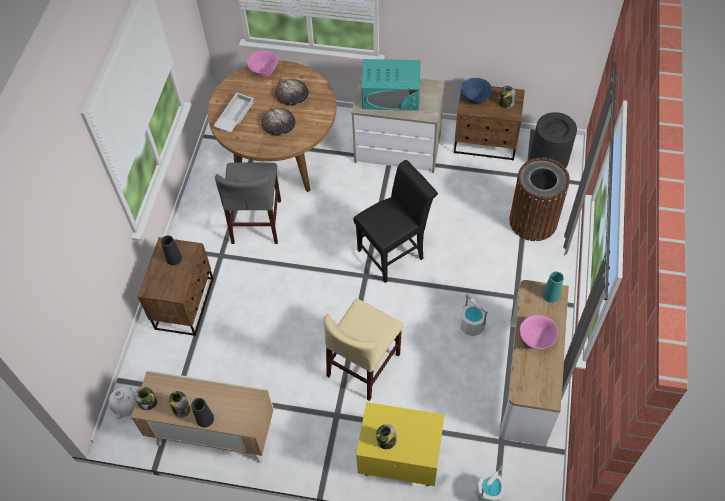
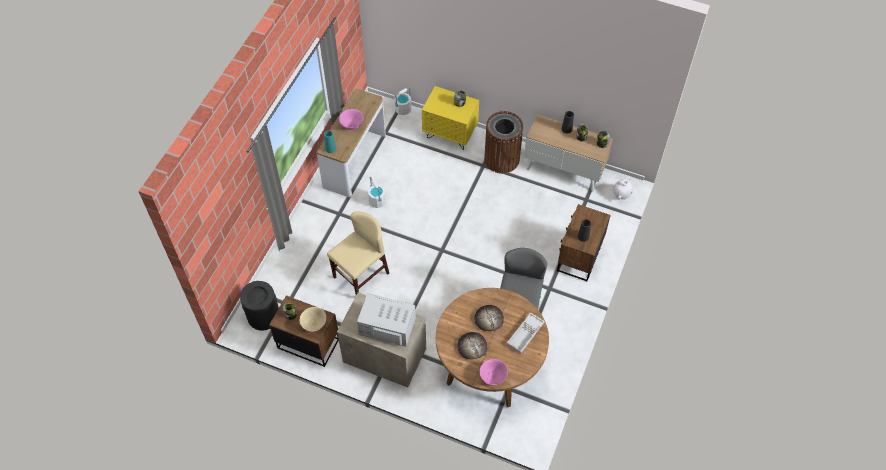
camera: 170 degrees left, 0 degrees up
beige chair [324,298,404,401] -> beige chair moved to [327,211,389,295]
black chair [353,160,438,283] -> none
turquoise microwave [361,59,421,111] -> white microwave [357,293,416,347]
blue bowl [461,78,492,104] -> beige bowl [299,307,326,332]
brown trash can [509,157,570,241] -> brown trash can moved to [484,111,524,173]

